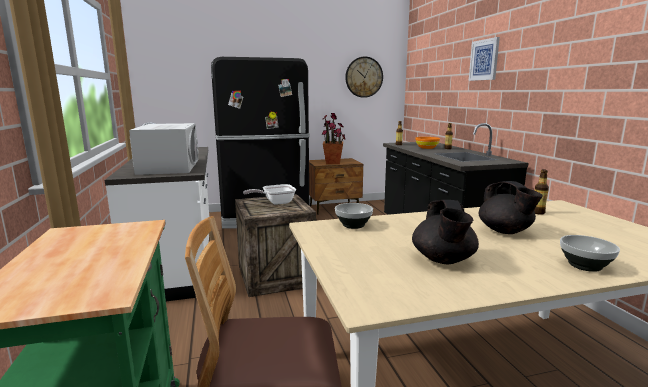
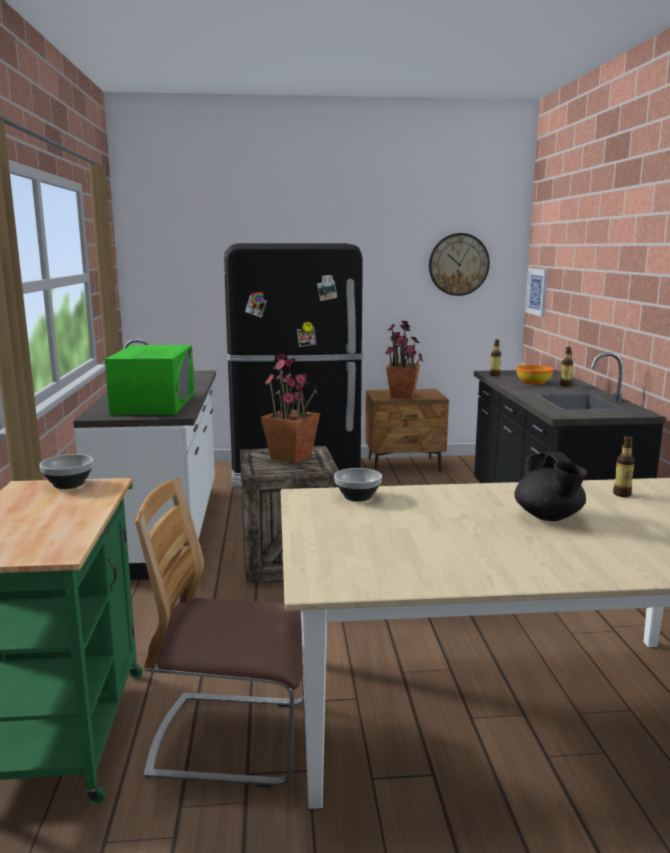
camera: 10 degrees right, 0 degrees up
white microwave [129,123,199,175] -> green microwave [105,345,194,415]
frying pan [243,184,296,205] -> potted plant [261,353,320,464]
black teapot [412,200,479,264] -> none
picture [469,37,500,81] -> picture moved to [525,268,548,317]
bowl [560,235,620,272] -> bowl moved to [39,454,94,489]

